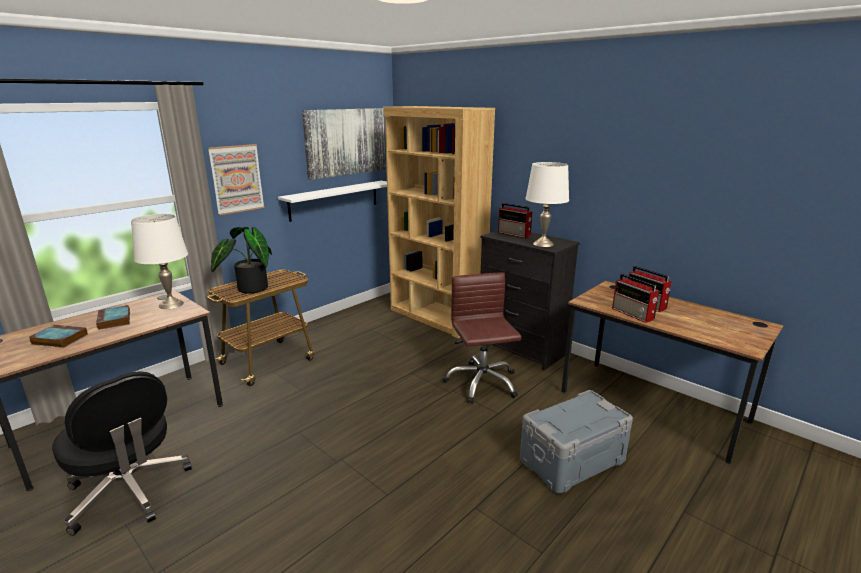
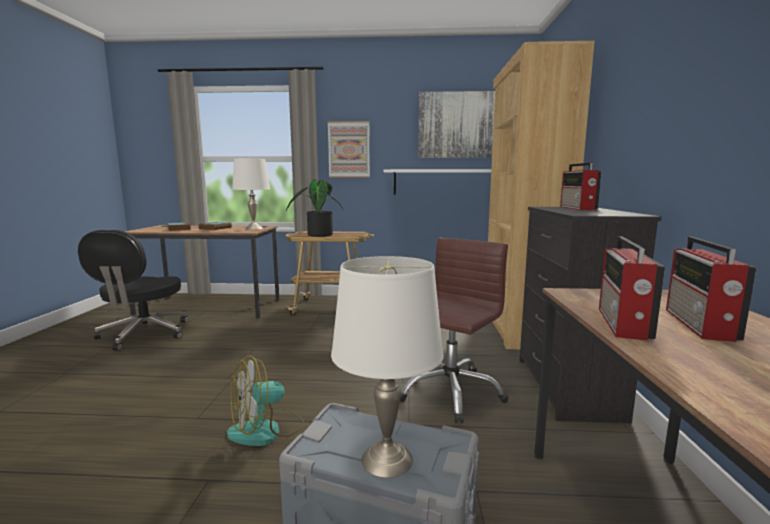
camera: 50 degrees right, 10 degrees down
white table lamp [525,162,569,247] -> white table lamp moved to [331,256,444,478]
none -> fan [227,355,304,446]

